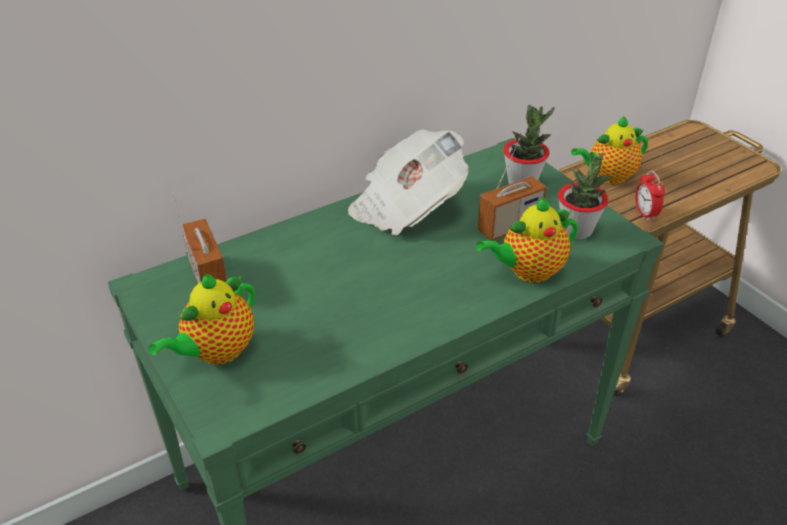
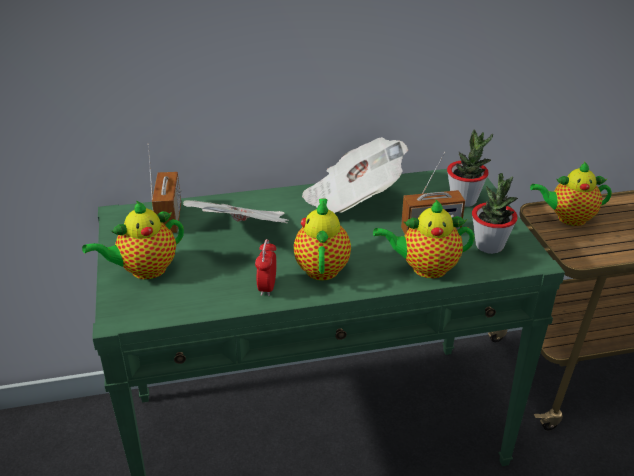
camera: 20 degrees right, 5 degrees down
alarm clock [635,170,665,221] -> alarm clock moved to [255,239,277,296]
none -> newspaper [183,200,289,223]
none -> teapot [293,199,351,281]

